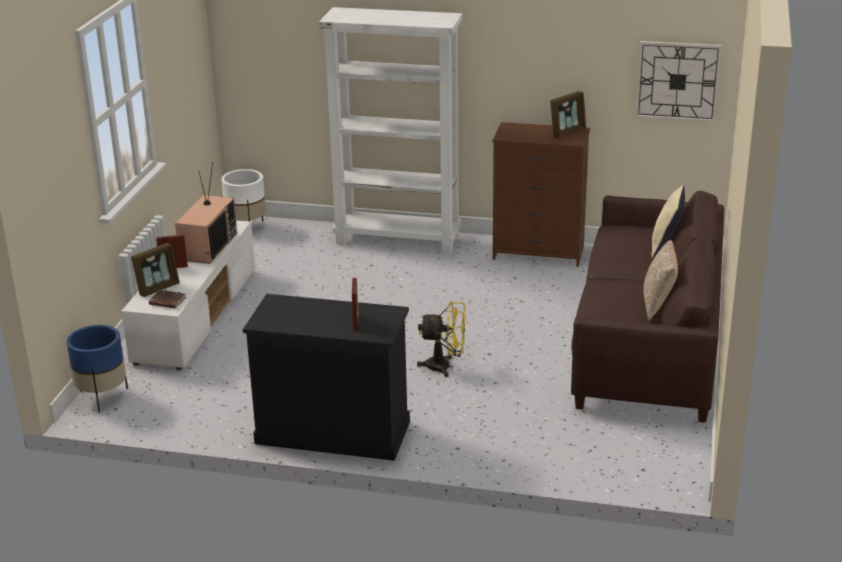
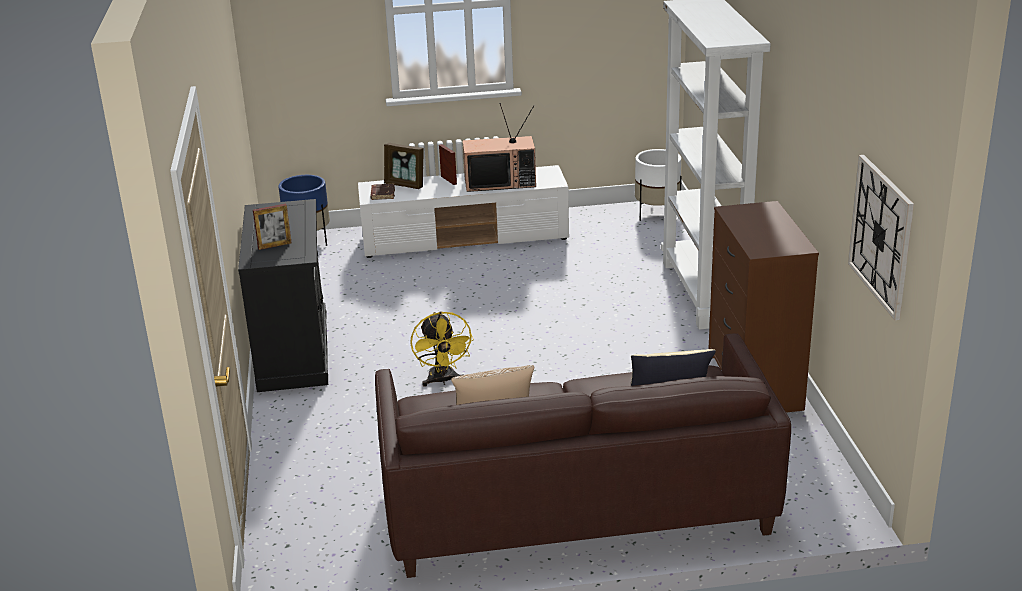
camera: 70 degrees right, 0 degrees up
picture frame [550,91,586,139] -> none

